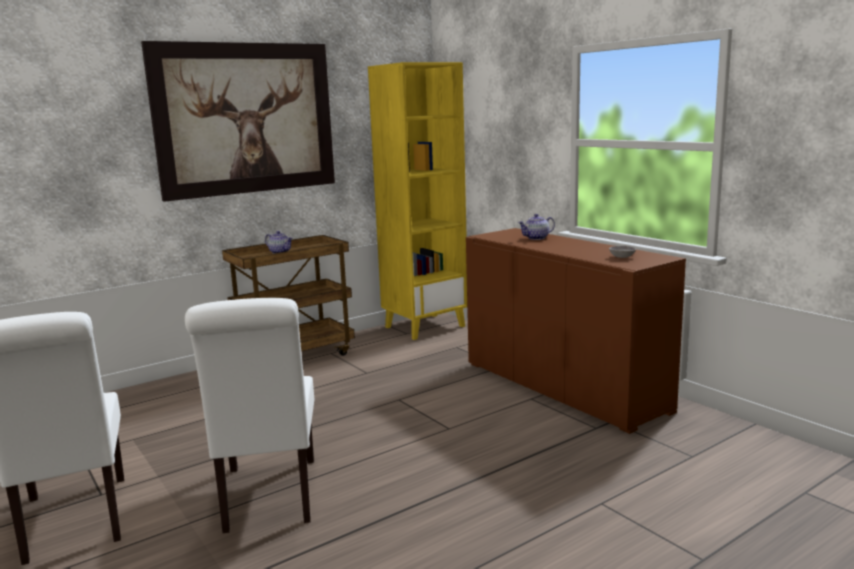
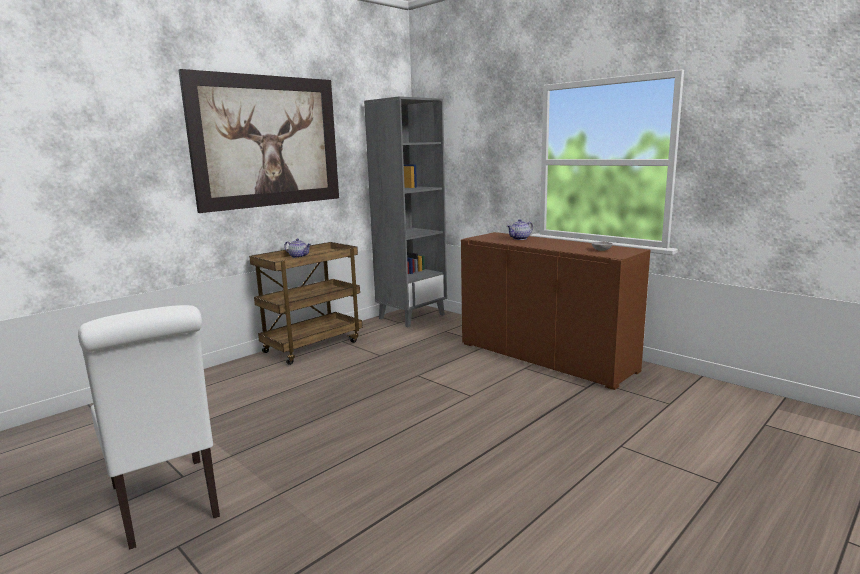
camera: 10 degrees left, 0 degrees up
white chair [185,298,315,533] -> none
yellow bookcase [368,62,467,340] -> grey bookcase [364,96,447,327]

